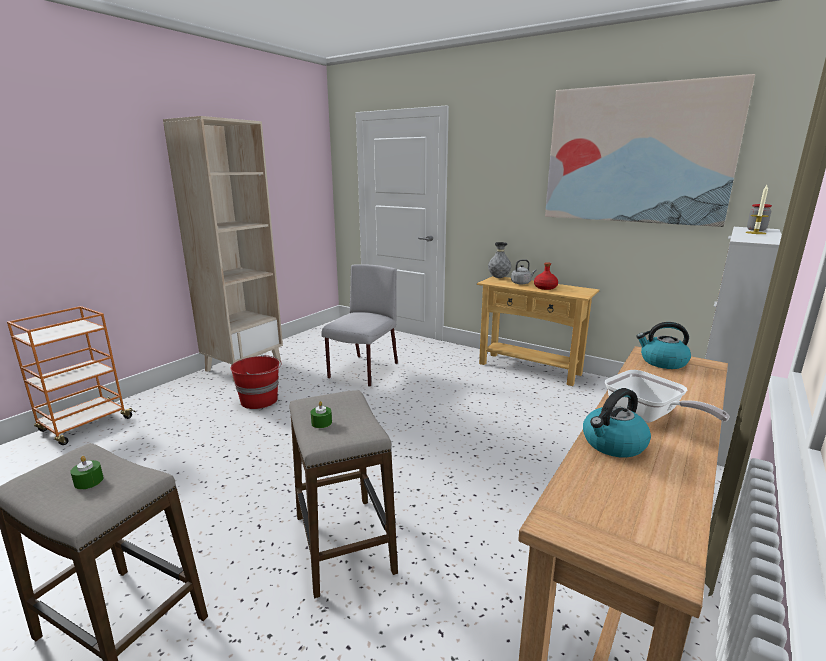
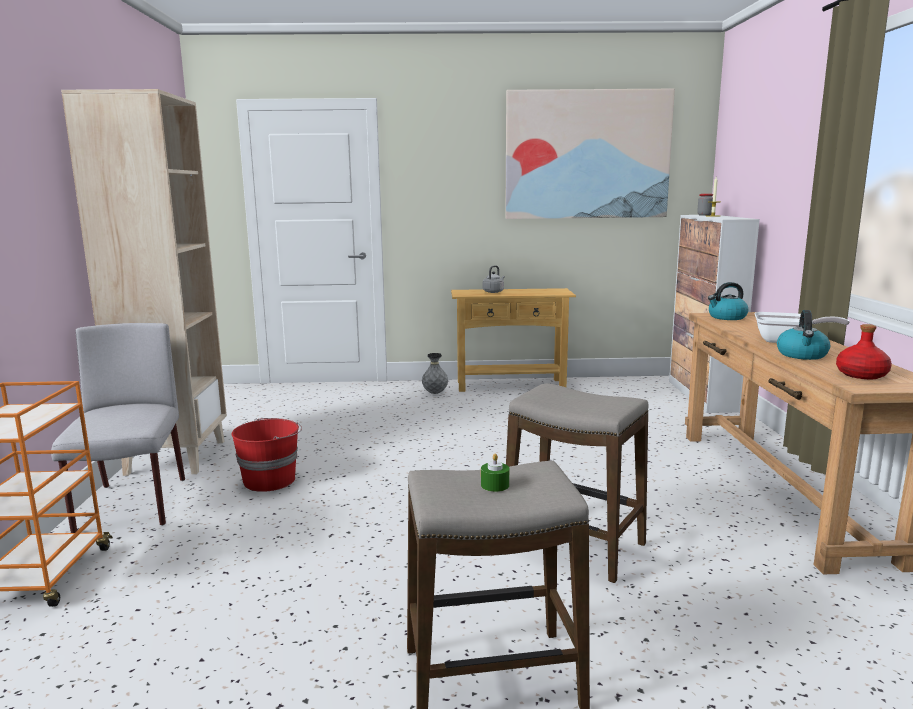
camera: 35 degrees left, 5 degrees down
green candle [311,401,332,428] -> none
grey chair [321,264,398,387] -> grey chair moved to [51,323,185,533]
grey vase [488,242,511,278] -> grey vase moved to [422,353,448,394]
red bottle [534,262,558,290] -> red bottle moved to [836,324,892,379]

